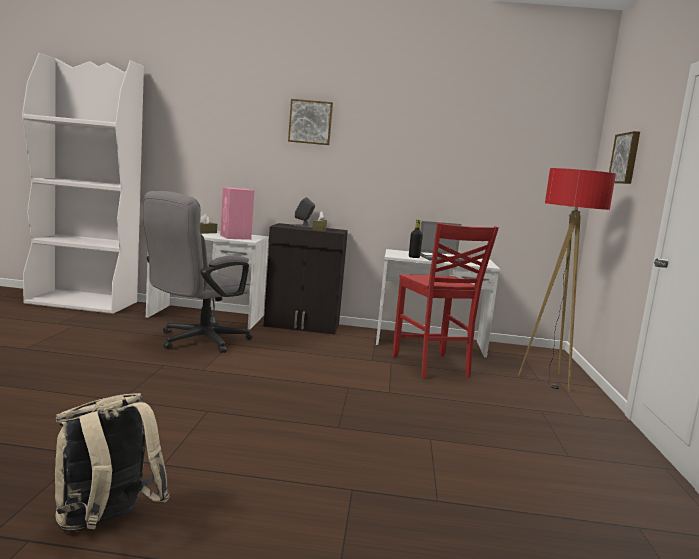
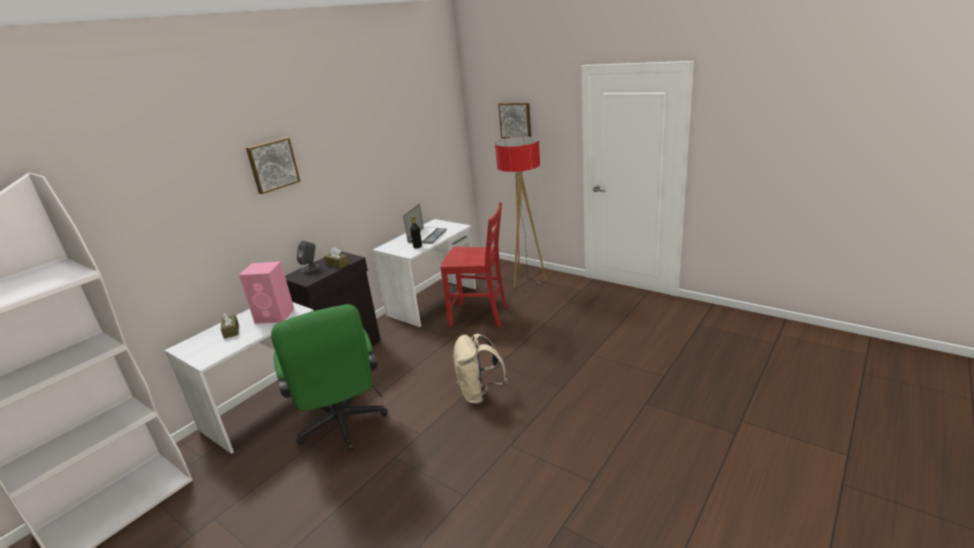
camera: 55 degrees left, 15 degrees up
beige backpack [55,393,170,532] -> beige backpack moved to [453,334,508,404]
grey office chair [143,191,252,353] -> green office chair [271,304,388,451]

